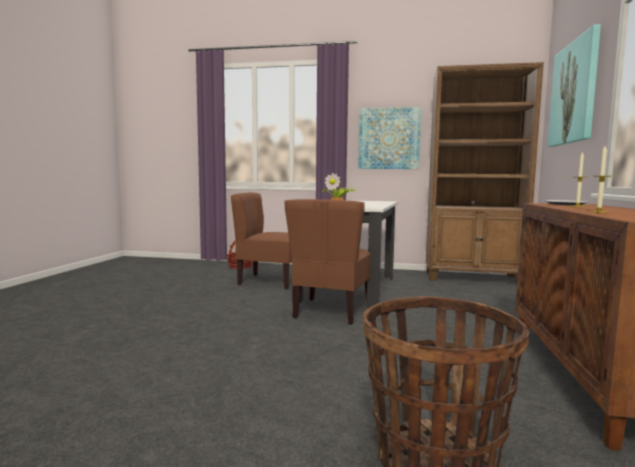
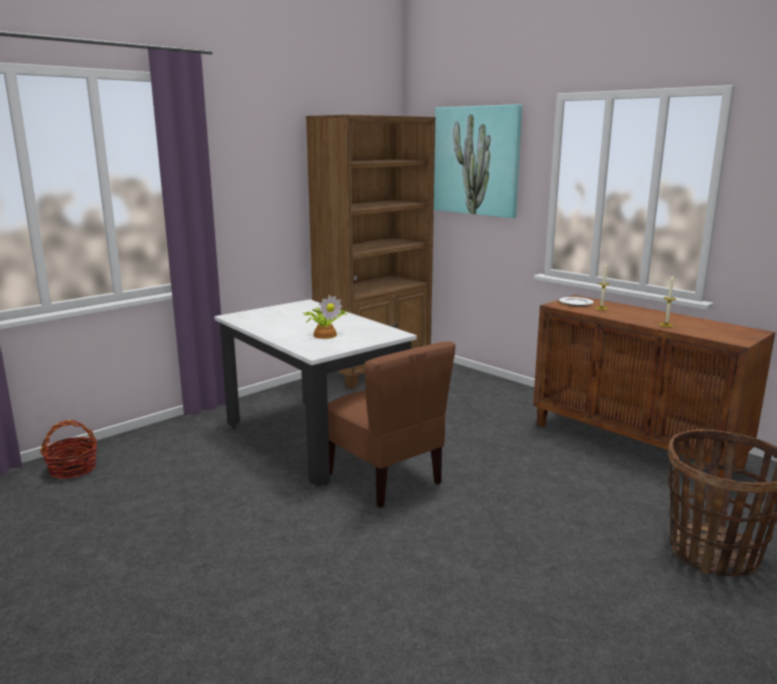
camera: 55 degrees left, 10 degrees up
brown chair [231,193,292,290] -> none
picture [358,107,421,169] -> none

